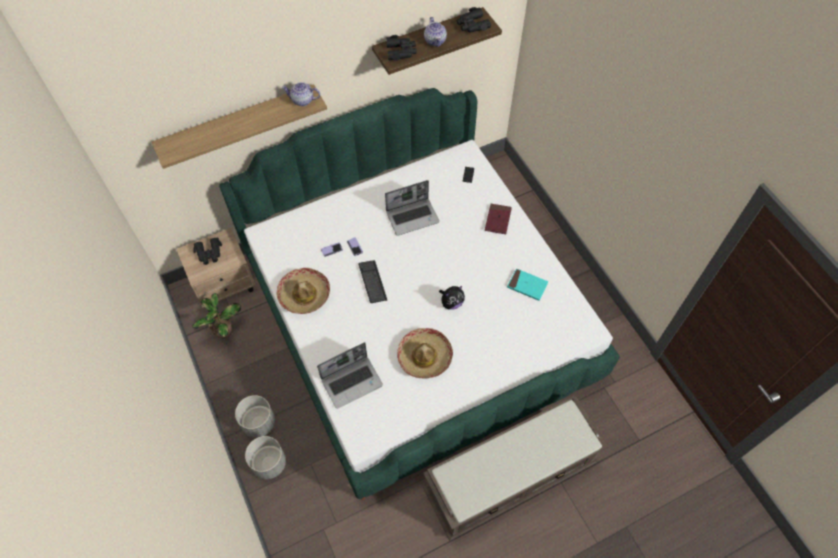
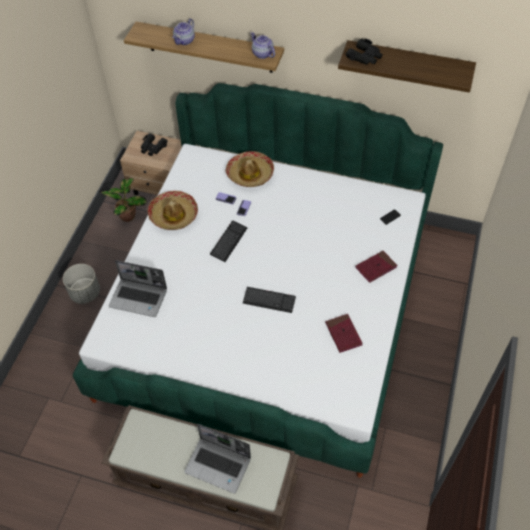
camera: 45 degrees right, 5 degrees down
grey planter [245,436,286,479] -> none
laptop [385,180,439,236] -> laptop moved to [184,424,251,494]
hat [397,328,453,379] -> hat moved to [225,151,274,187]
teapot [424,17,447,47] -> teapot moved to [172,19,195,45]
plush toy [439,286,465,310] -> keyboard [243,287,296,313]
black binoculars [457,7,491,33] -> none
turquoise book [507,268,548,301] -> red book [325,314,362,353]

